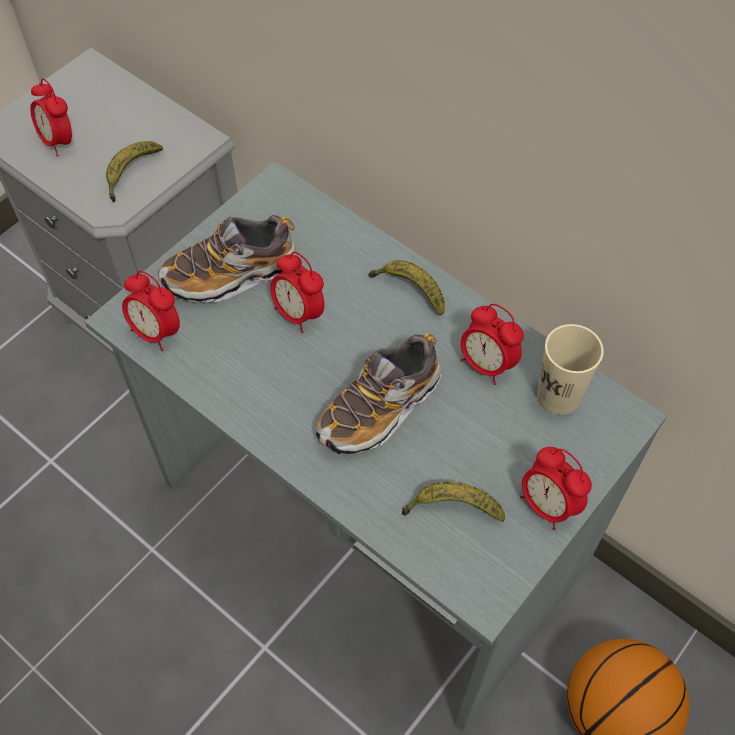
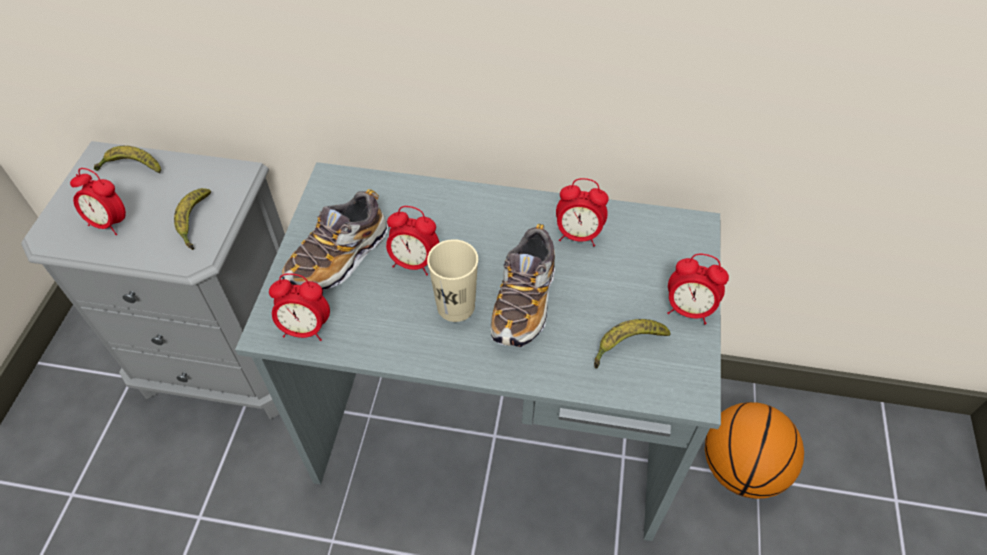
camera: 30 degrees left, 5 degrees down
banana [369,260,445,316] -> banana moved to [94,146,161,173]
beige cup [537,324,604,415] -> beige cup moved to [427,239,478,322]

